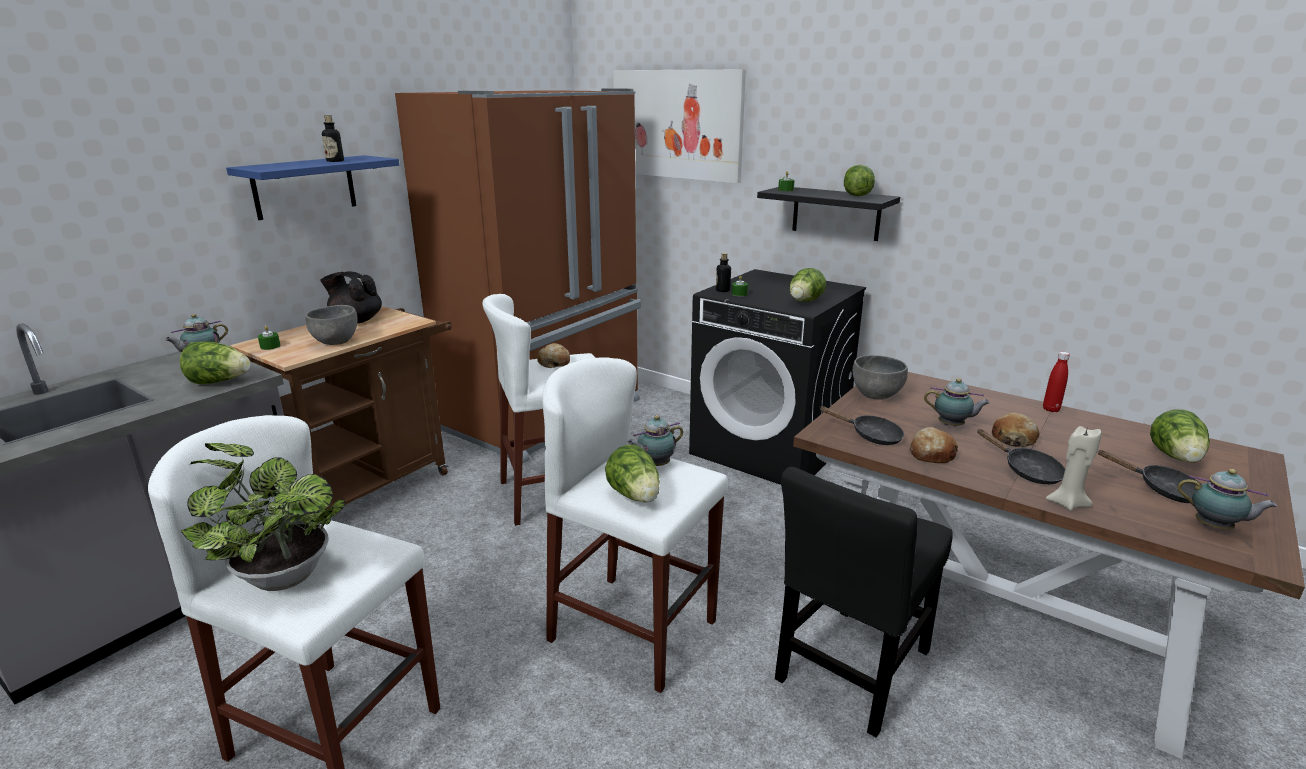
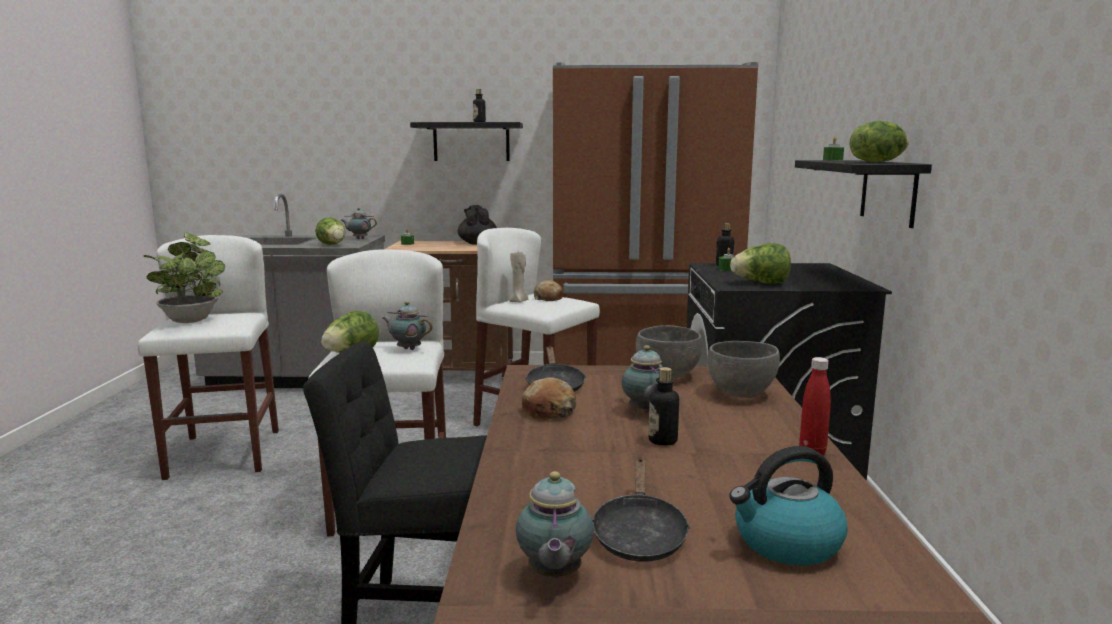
camera: 55 degrees right, 10 degrees down
blue shelf [226,155,399,220] -> black shelf [410,122,523,161]
grey bowl [305,305,358,345] -> grey bowl moved to [707,341,780,398]
picture [613,69,746,183] -> none
black frying pan [977,429,1065,484] -> none
bread [992,412,1040,447] -> bottle [648,367,679,446]
beige candle [1046,426,1102,511] -> beige candle moved to [510,252,528,303]
lettuce [1150,409,1210,463] -> kettle [729,446,847,566]

